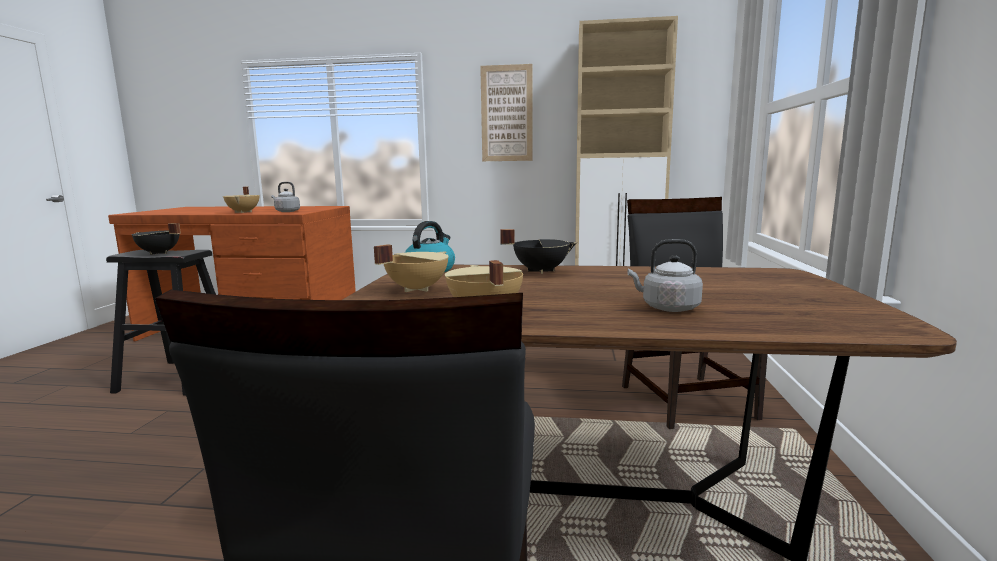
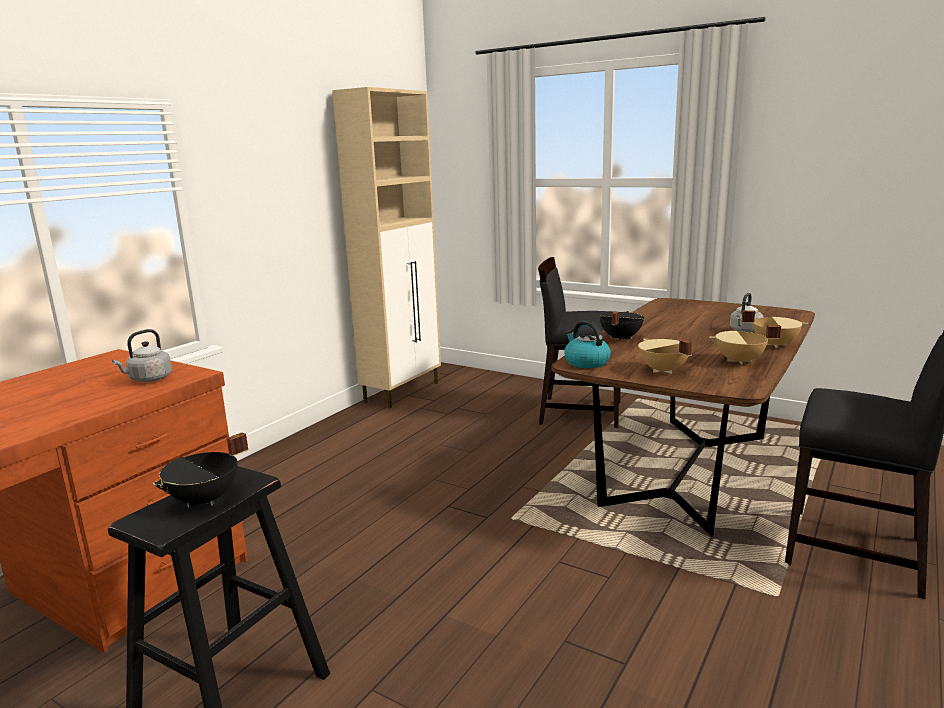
camera: 65 degrees left, 5 degrees up
beige cooking pot [223,187,259,213] -> beige cooking pot moved to [742,310,808,348]
picture [480,64,533,161] -> none

